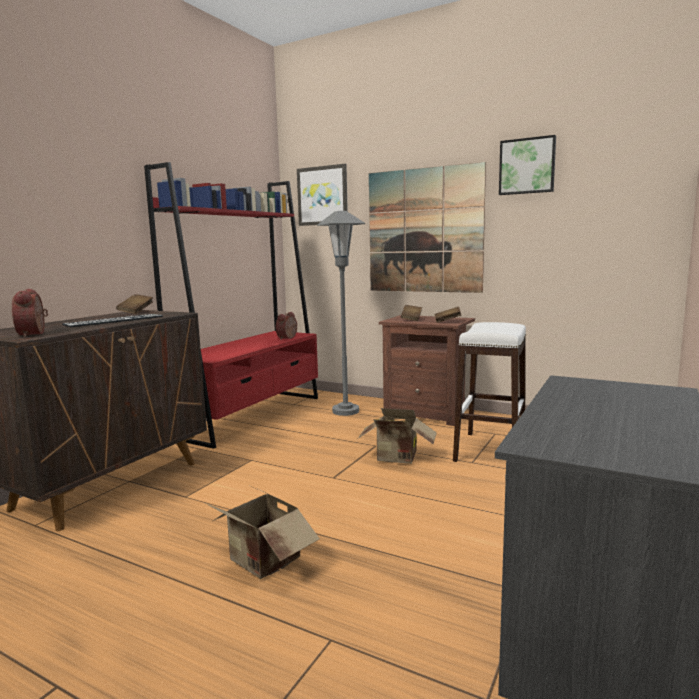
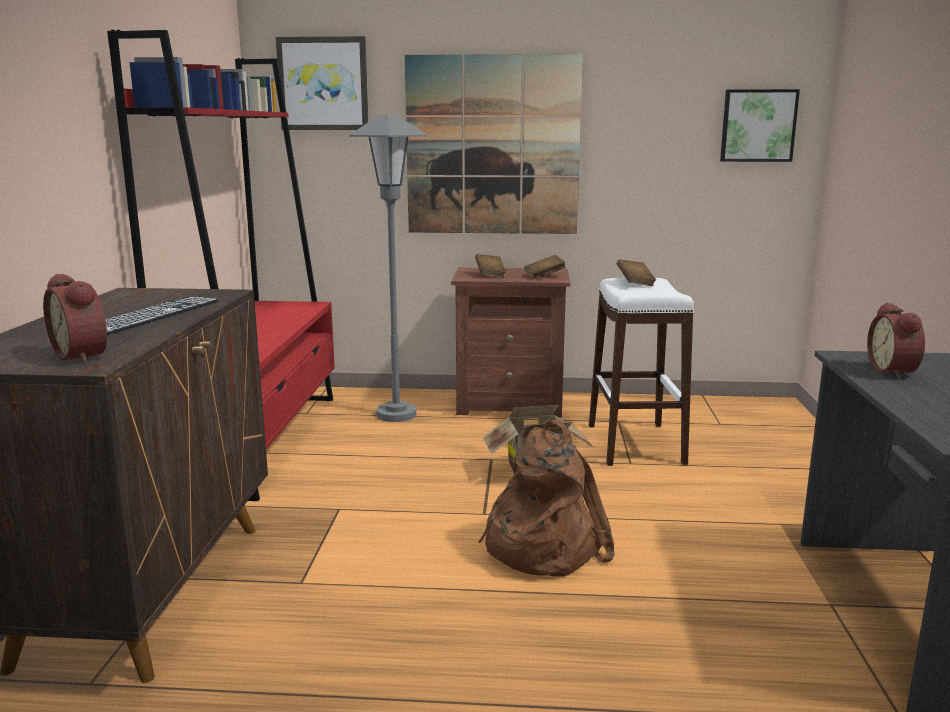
camera: 25 degrees left, 5 degrees up
brown book [116,294,153,314] -> brown book moved to [617,260,656,286]
cardboard box [205,485,320,579] -> none
alarm clock [276,312,297,340] -> alarm clock moved to [867,302,925,379]
picture [499,135,556,195] -> picture moved to [720,89,800,162]
none -> brown backpack [478,419,615,577]

